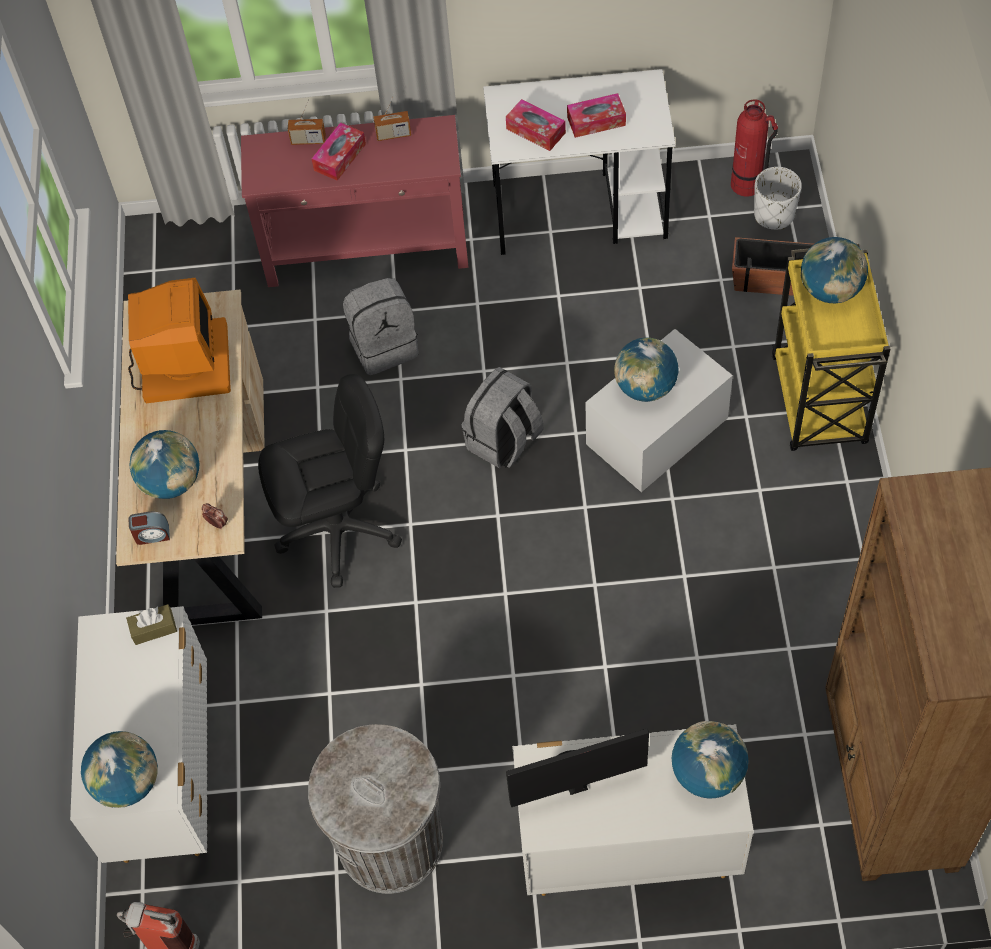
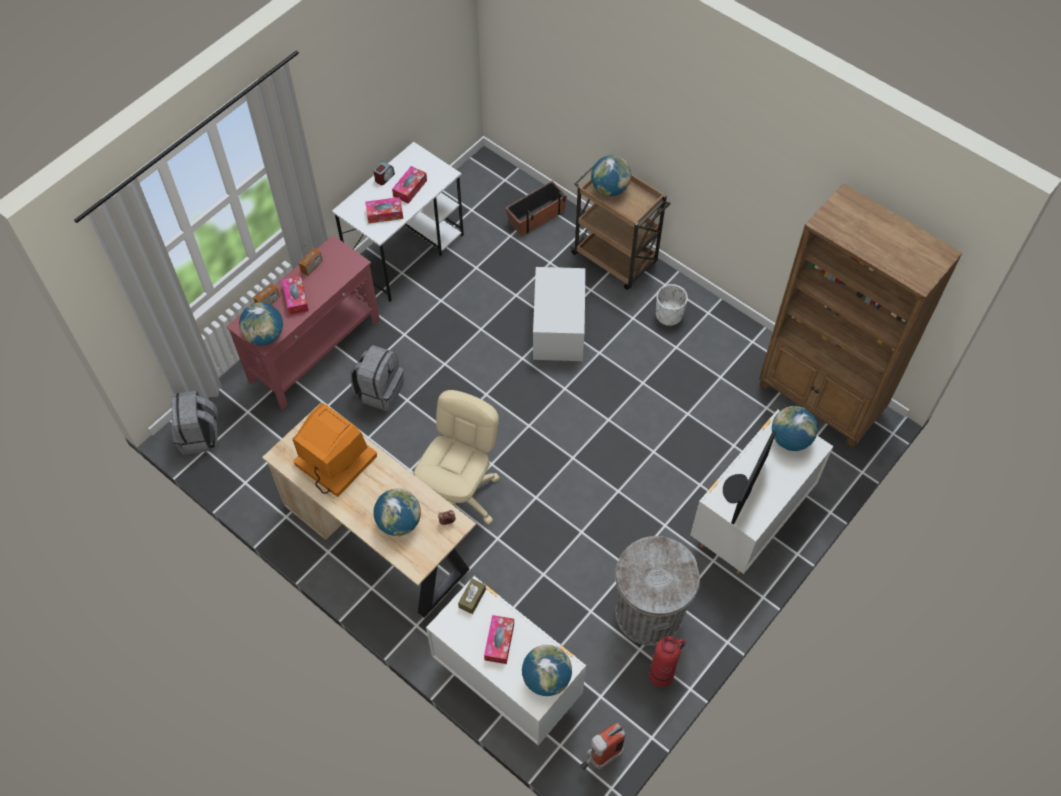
camera: 50 degrees left, 0 degrees up
alarm clock [128,512,170,545] -> alarm clock moved to [373,161,395,185]
black office chair [258,374,402,588] -> beige office chair [413,390,500,524]
grey backpack [461,367,544,468] -> grey backpack moved to [172,391,218,455]
globe [614,338,679,402] -> globe moved to [239,302,283,346]
fire extinguisher [731,99,778,197] -> fire extinguisher moved to [649,636,686,687]
white planter [754,167,802,230] -> white planter moved to [656,284,688,326]
yellow cart [772,244,890,451] -> brown cart [569,164,670,290]
none -> tissue box [484,615,514,664]

